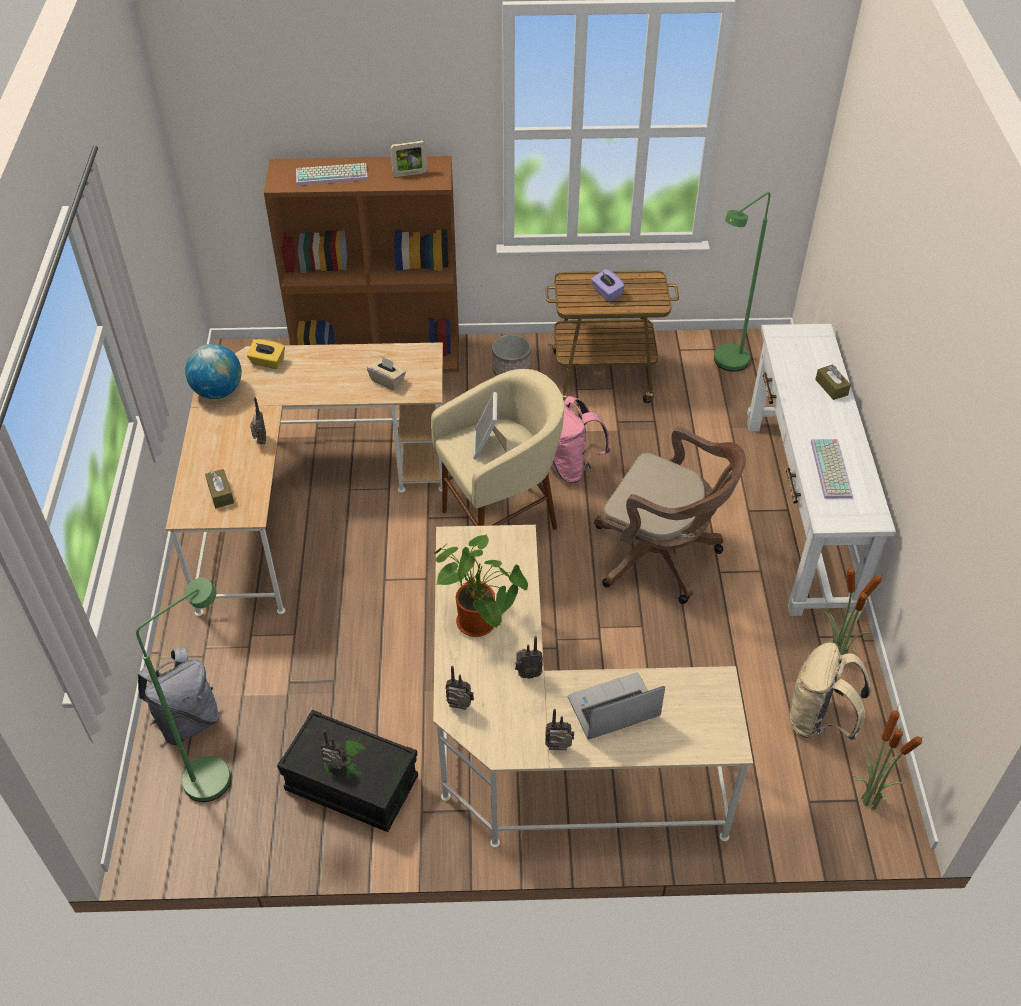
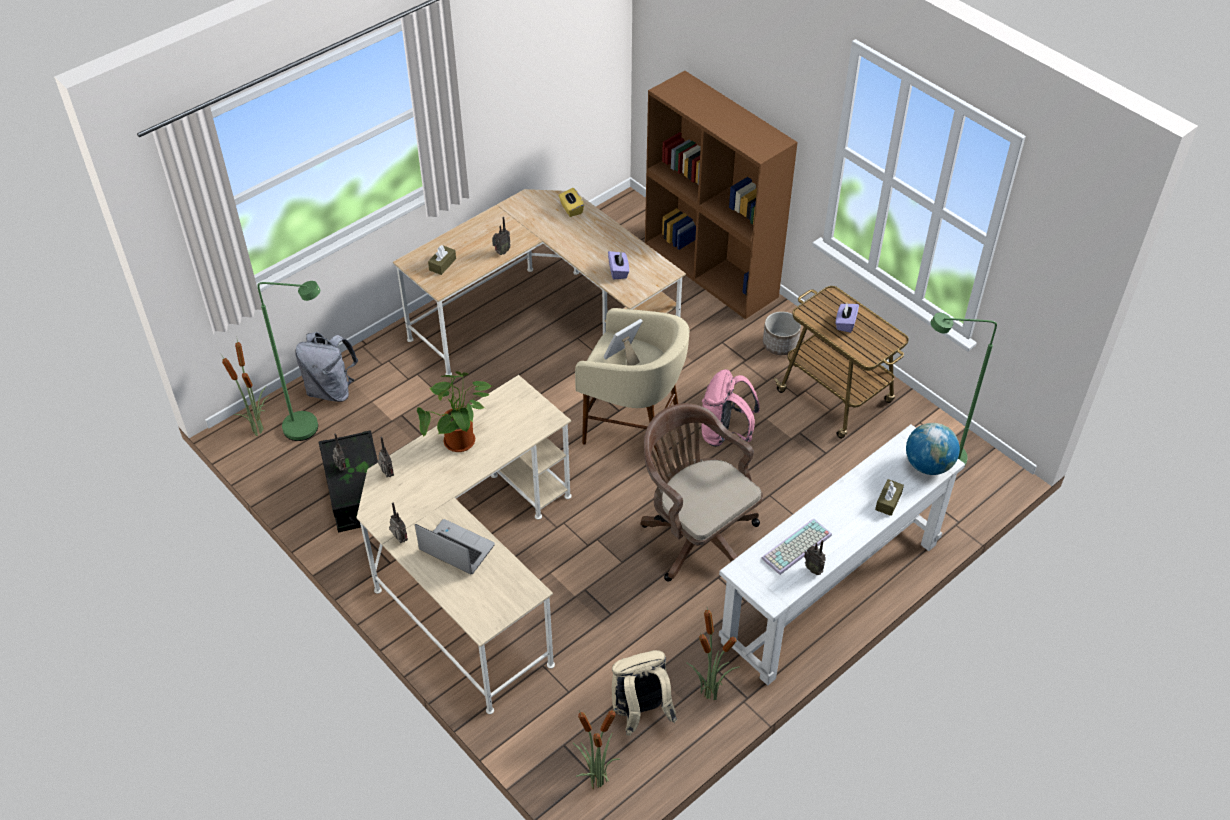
camera: 50 degrees right, 0 degrees up
globe [185,344,242,399] -> globe moved to [906,423,960,475]
keyboard [296,163,368,185] -> none
beige tissue box [367,356,406,390] -> purple tissue box [608,250,629,279]
picture frame [391,140,427,177] -> none
radio [515,636,543,679] -> radio moved to [804,540,826,575]
brown office chair [594,427,746,604] -> brown office chair turned 150 degrees clockwise [640,403,763,581]
none -> potted plant [221,340,270,436]

